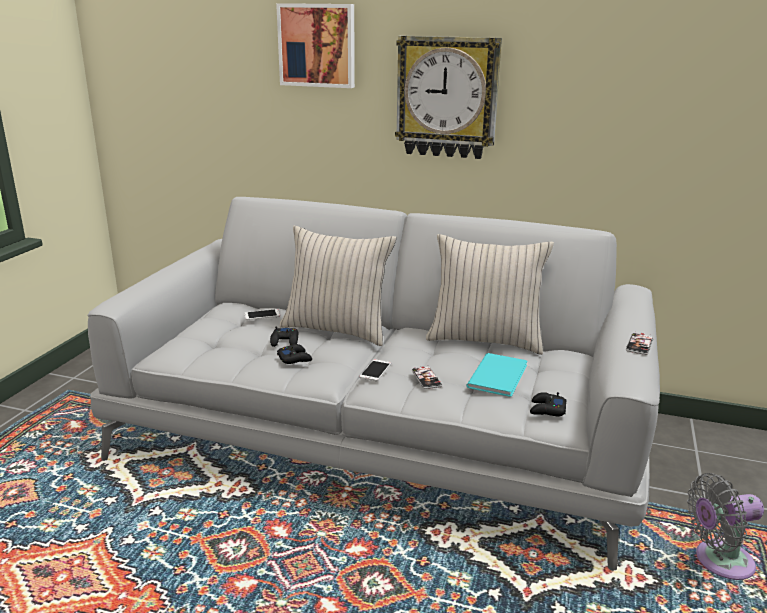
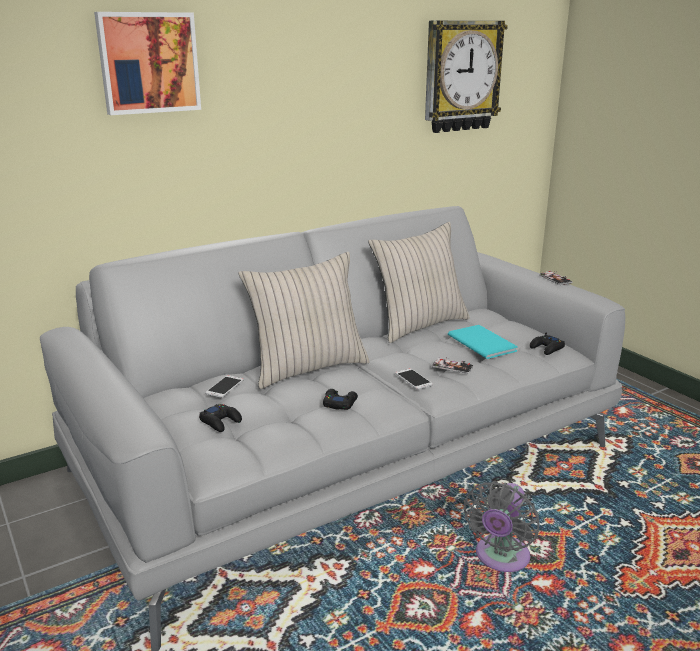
camera: 50 degrees left, 0 degrees up
black game controller [270,326,298,347] -> black game controller moved to [199,404,242,432]
wall clock [395,36,502,159] -> wall clock moved to [425,20,508,133]
grey fan [687,473,764,580] -> grey fan moved to [464,481,539,572]

